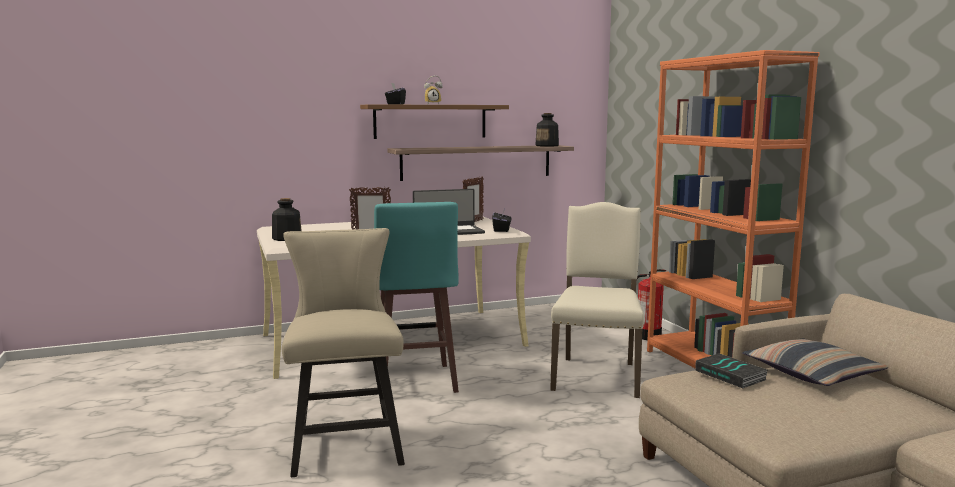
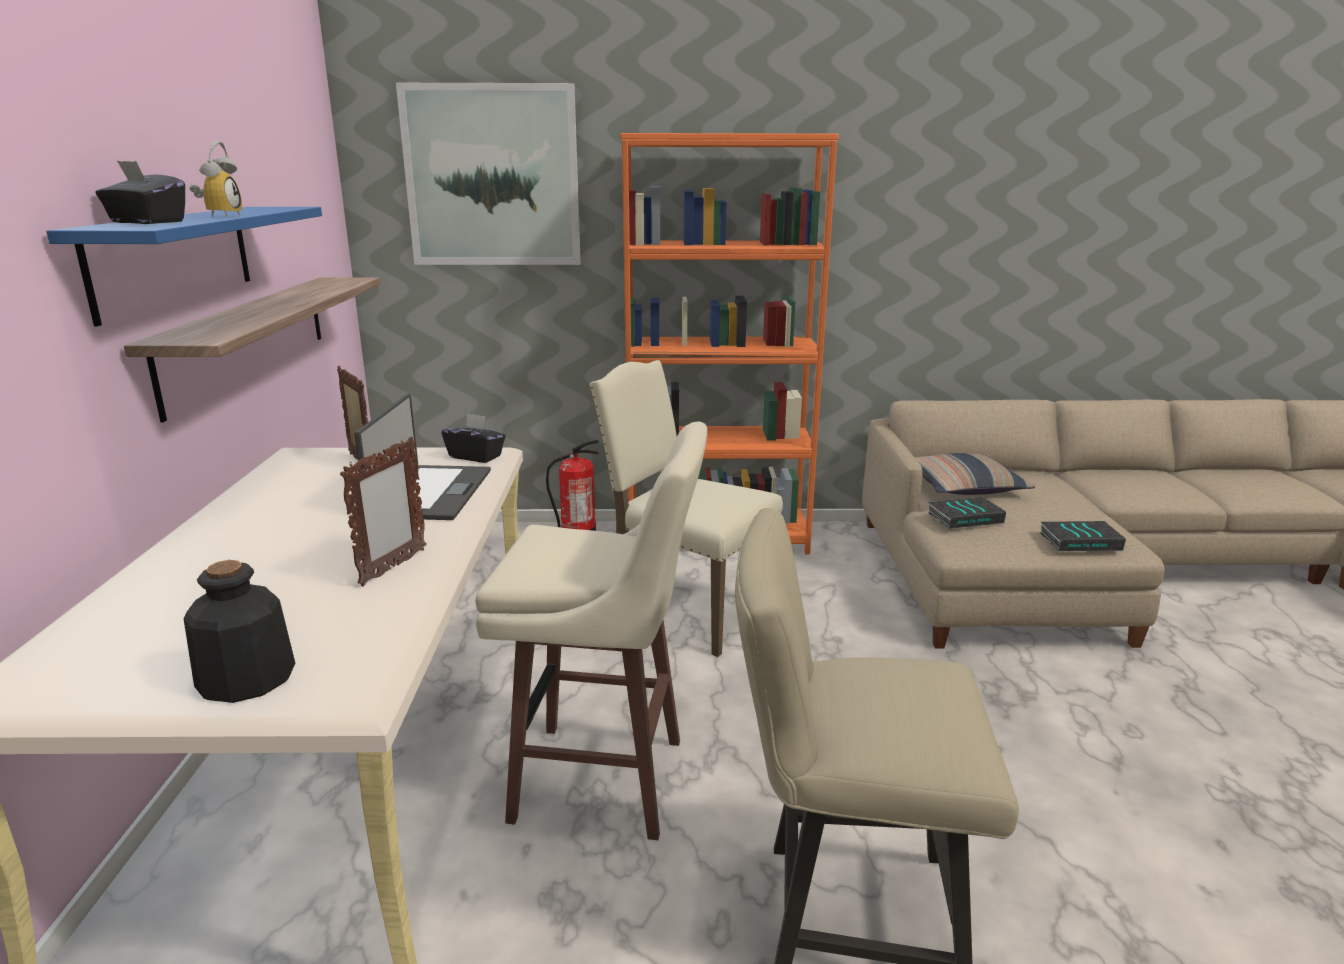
camera: 70 degrees left, 10 degrees up
brown shelf [360,104,509,139] -> blue shelf [46,207,322,327]
turquoise stool [374,202,459,393] -> beige stool [475,422,707,840]
bottle [535,113,559,147] -> none
none -> picture [396,83,581,265]
none -> book [1040,521,1126,551]

